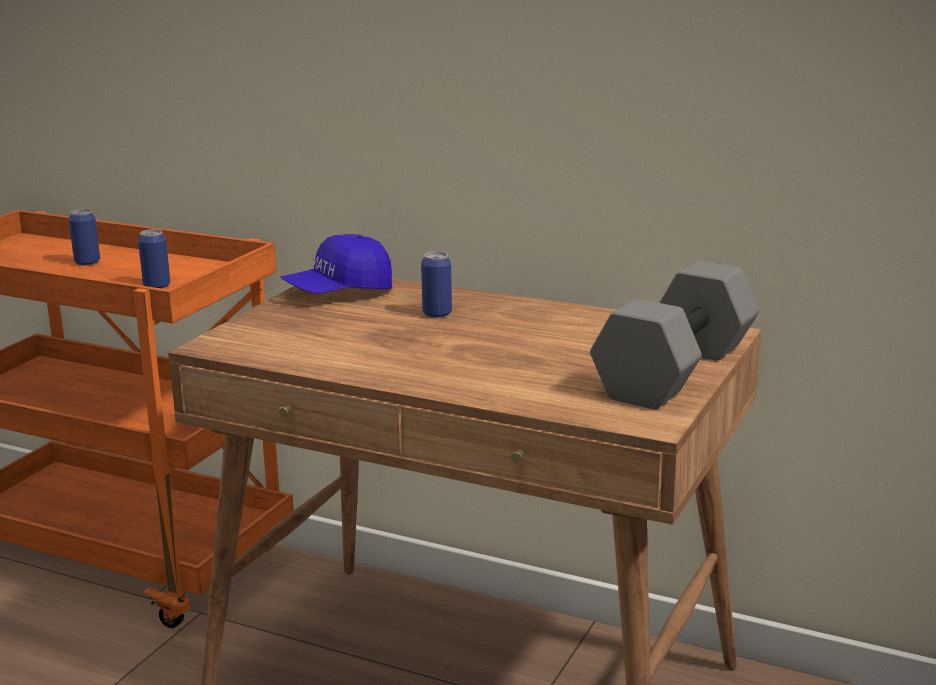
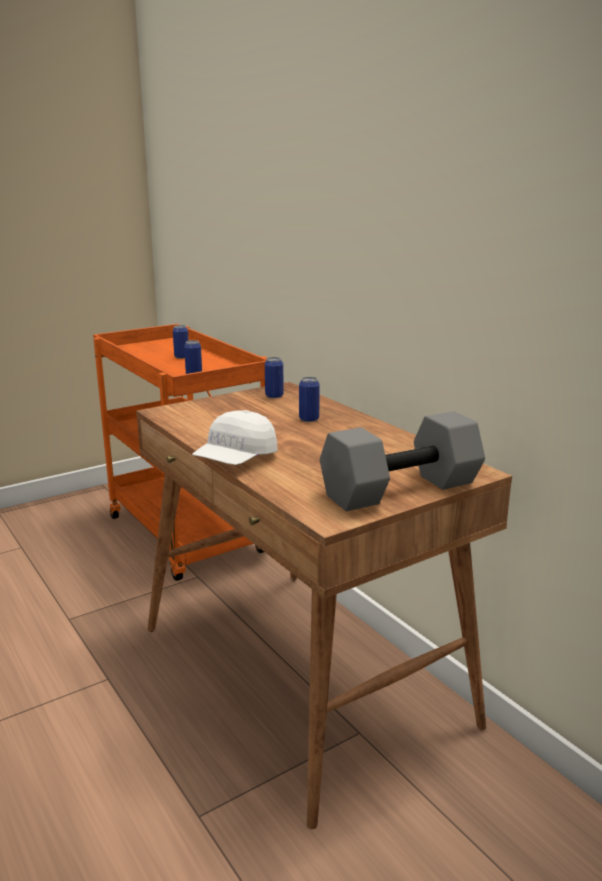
camera: 30 degrees right, 0 degrees up
blue cap [280,234,392,294] -> can [265,357,284,398]
none -> white cap [192,410,278,465]

